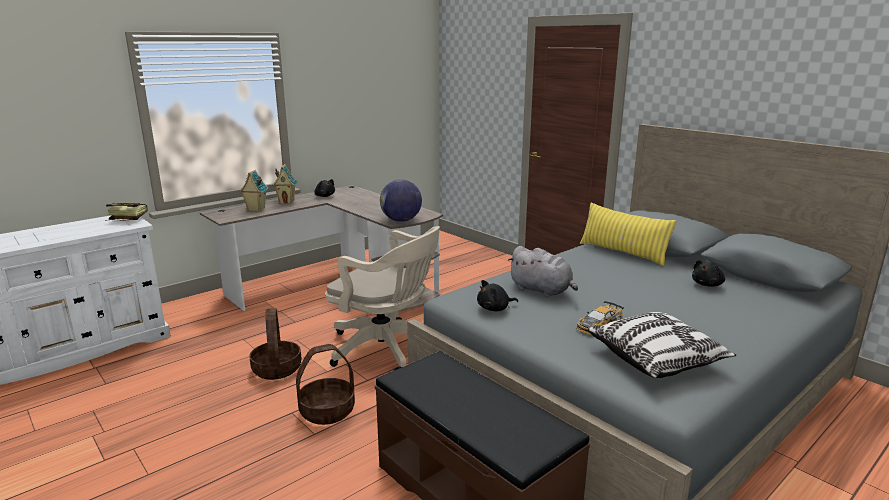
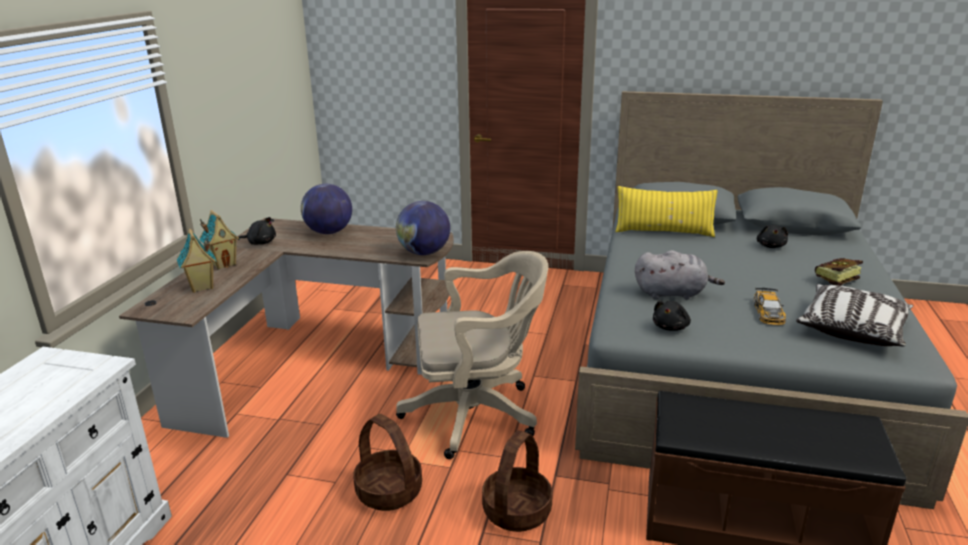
camera: 35 degrees left, 5 degrees up
book [105,203,148,221] -> book moved to [815,258,863,286]
none -> globe [301,184,352,234]

